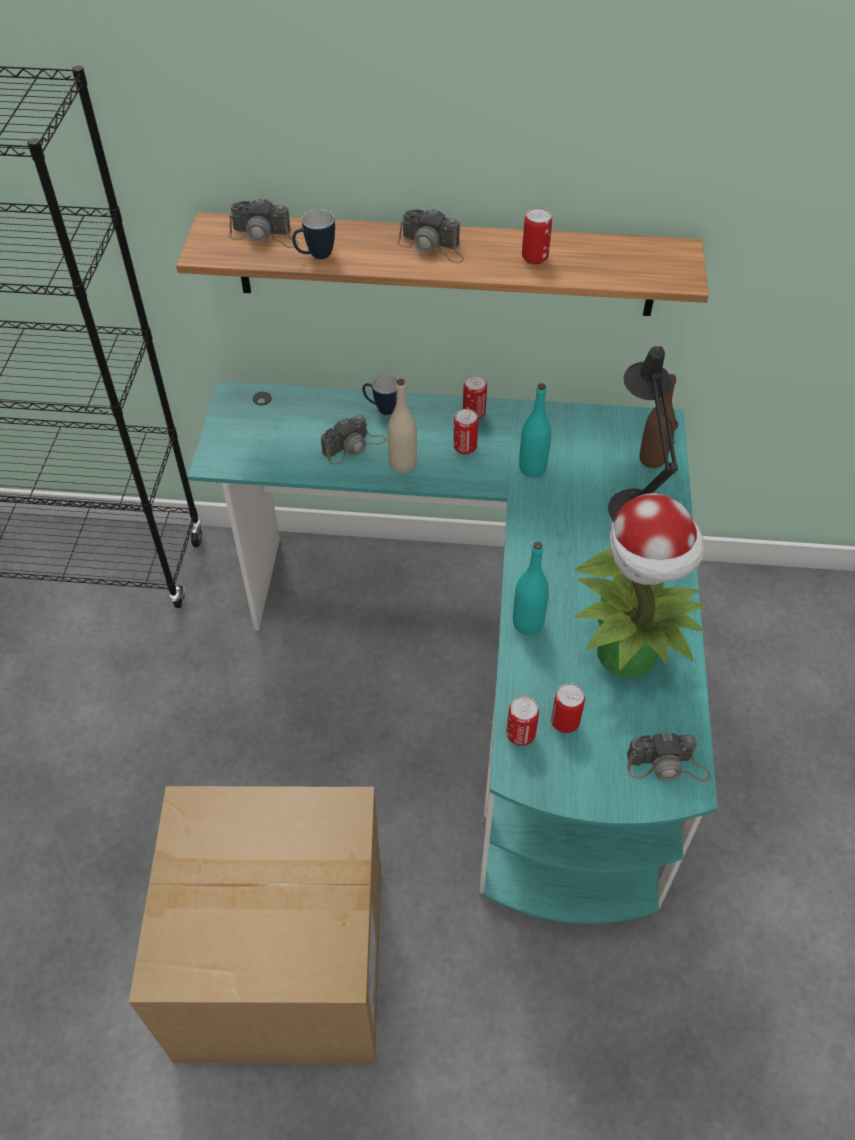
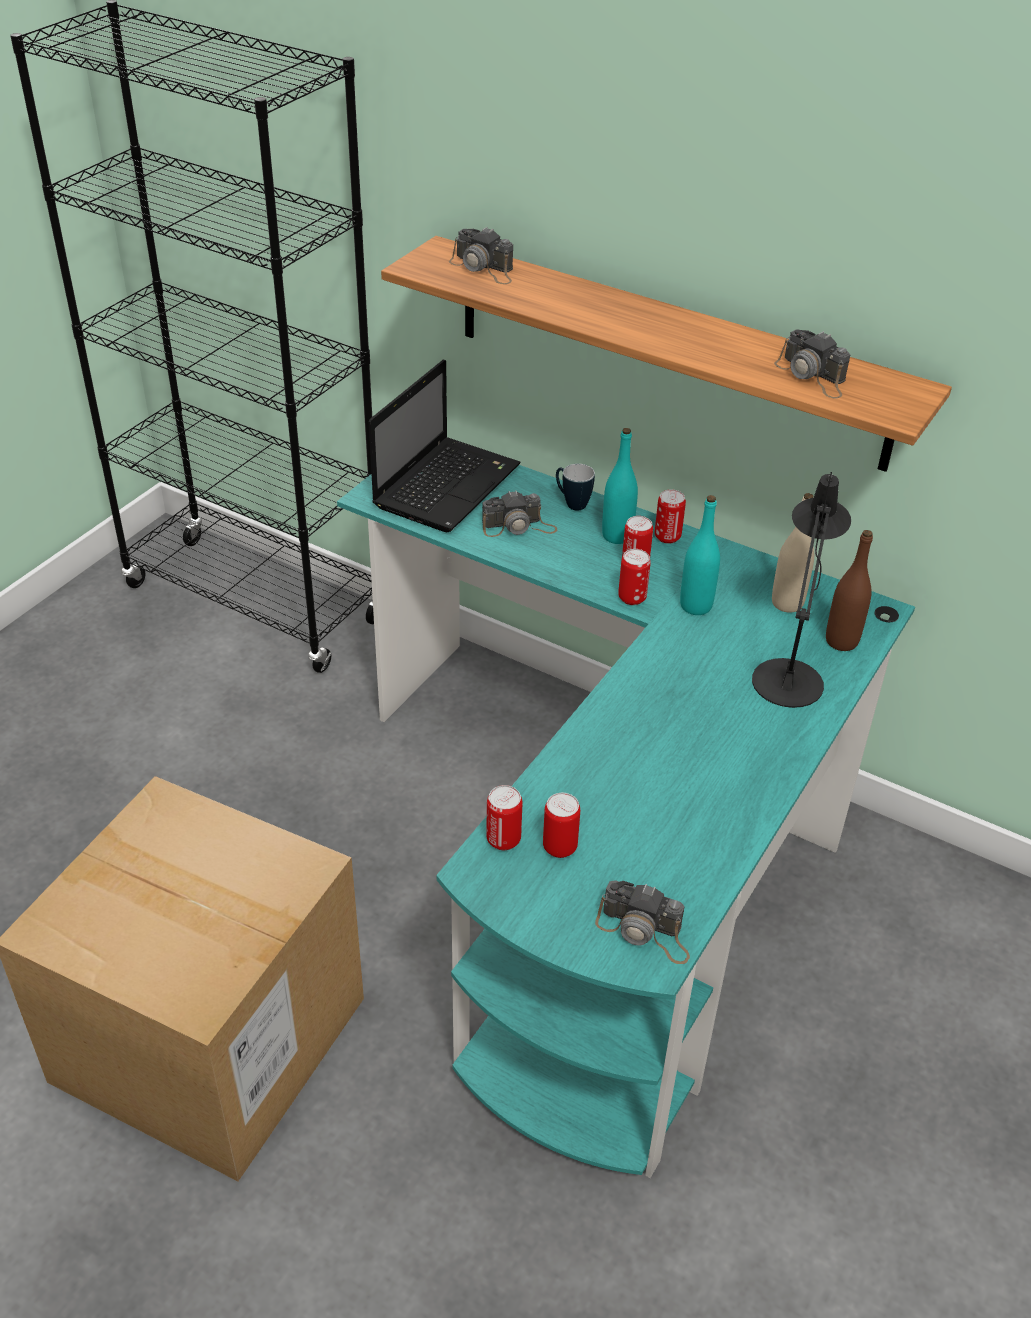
camera: 25 degrees right, 10 degrees down
mug [292,209,335,259] -> none
beige bottle [387,379,417,473] -> beige bottle moved to [772,493,814,613]
camera [397,208,464,263] -> camera moved to [774,329,850,398]
turquoise bottle [513,542,549,635] -> turquoise bottle moved to [602,428,638,544]
can [522,208,552,265] -> can moved to [618,549,651,605]
potted plant [574,493,706,678] -> none
none -> laptop [369,359,521,532]

